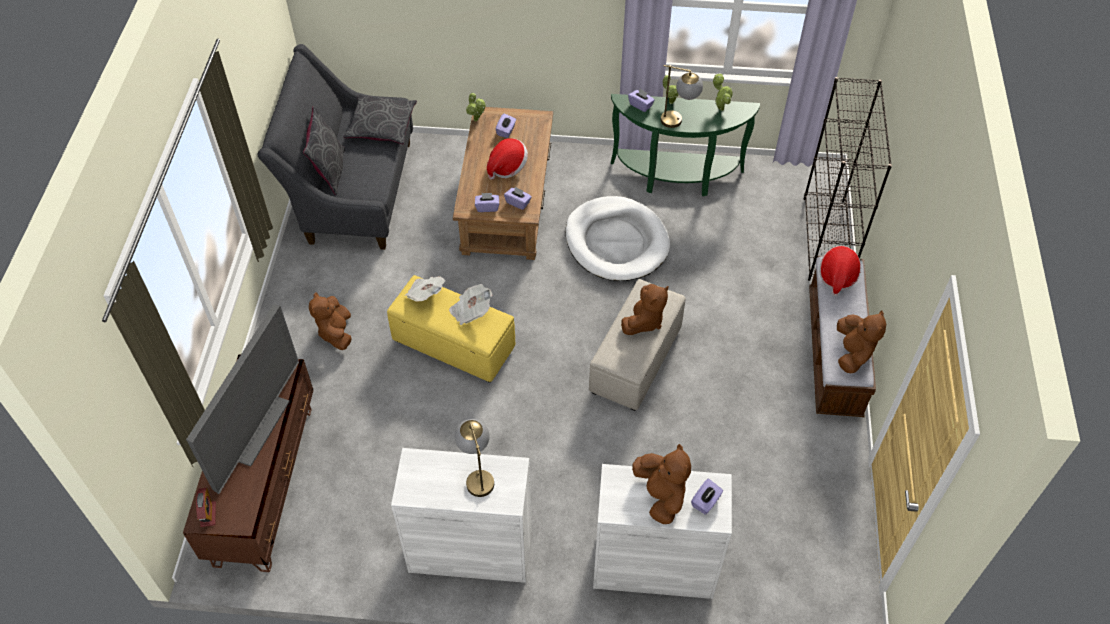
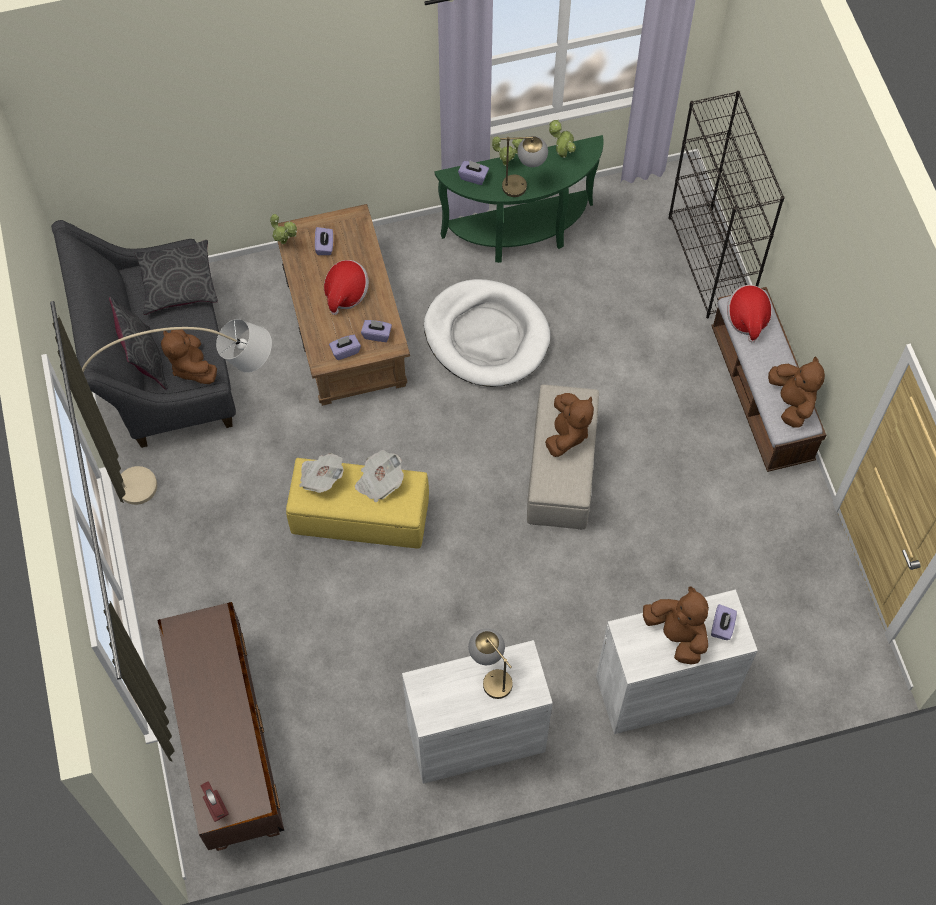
camera: 20 degrees left, 10 degrees up
television [186,305,299,494] -> none
brown plush toy [309,292,352,350] -> brown plush toy moved to [161,330,217,384]
none -> beige floor lamp [82,319,272,505]

